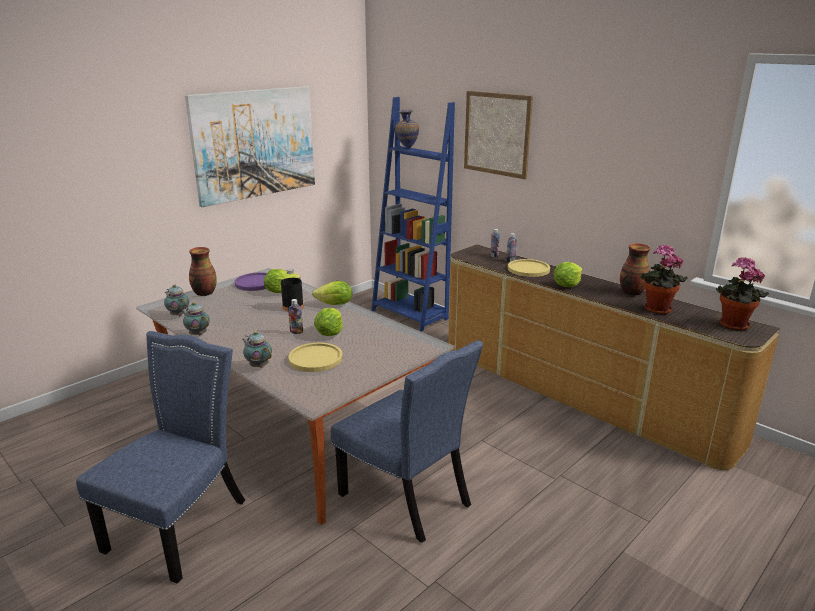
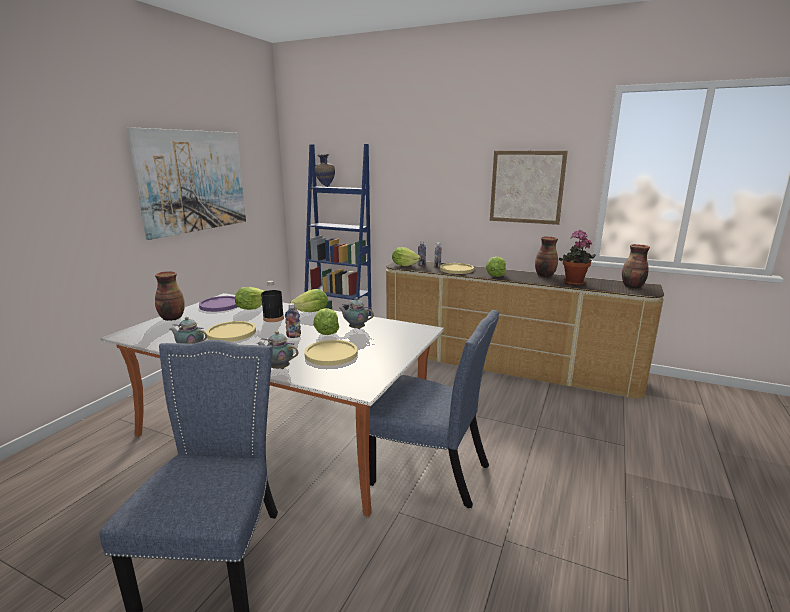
camera: 20 degrees left, 5 degrees down
teapot [164,284,189,316] -> teapot moved to [339,297,374,329]
picture [464,91,533,179] -> picture moved to [490,149,568,225]
potted plant [716,257,769,331] -> vase [622,244,650,289]
none -> yellow plate [206,321,256,342]
none -> lettuce [392,247,421,267]

